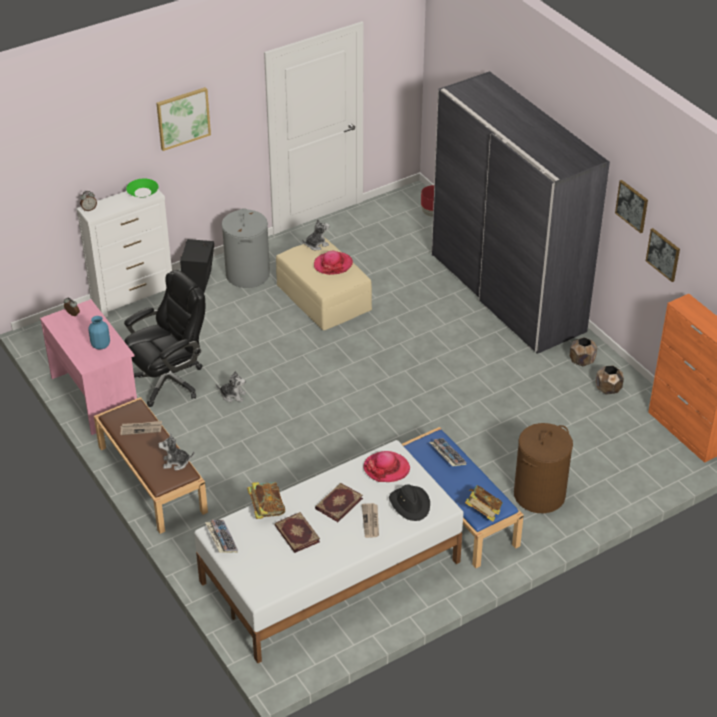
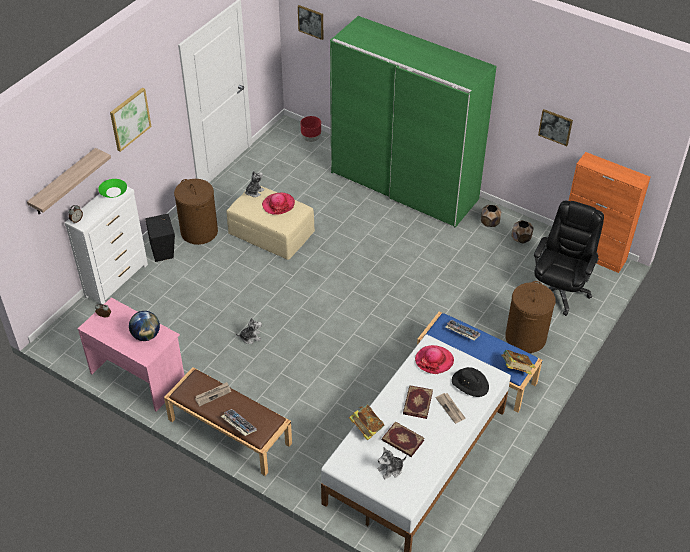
camera: 25 degrees left, 5 degrees up
blue vase [88,316,110,349] -> globe [129,311,160,341]
black office chair [124,270,205,407] -> black office chair moved to [534,201,604,316]
plush toy [158,433,194,471] -> plush toy moved to [377,447,407,479]
keyboard [205,520,238,553] -> keyboard moved to [221,409,257,436]
grey laundry basket [222,208,270,288] -> brown laundry basket [174,179,218,245]
grey wardrobe [432,71,610,354] -> green wardrobe [330,16,497,228]
picture [615,180,648,233] -> picture moved to [298,5,323,40]
none -> shelf [27,148,111,214]

